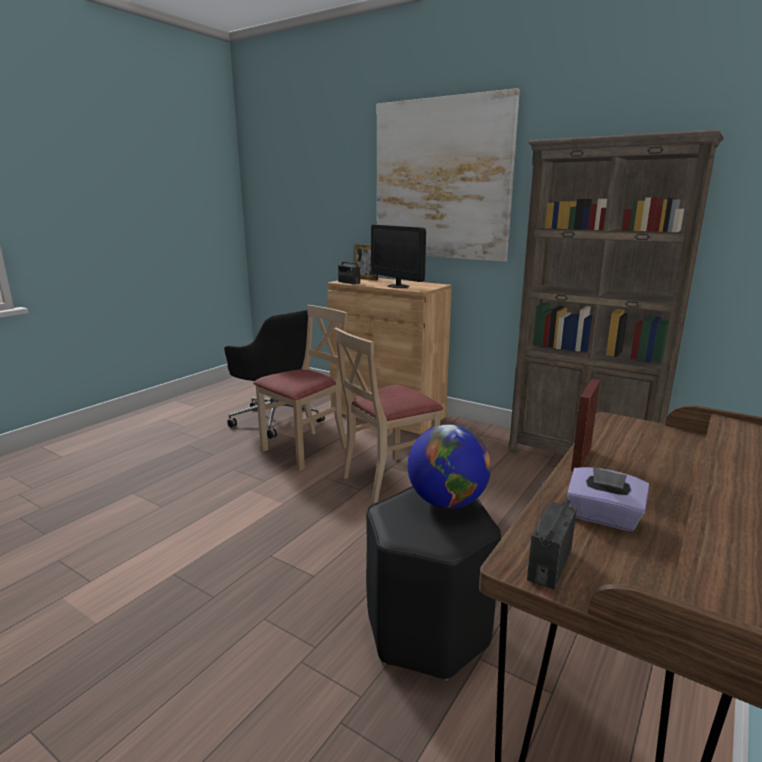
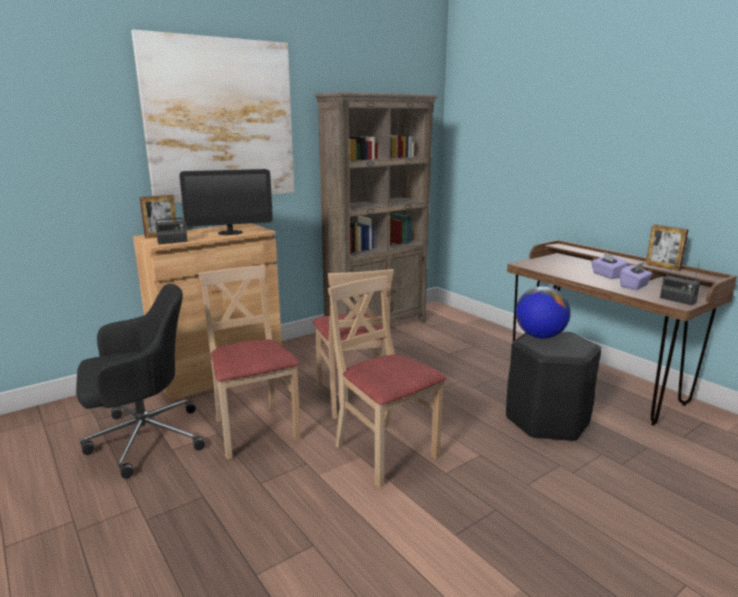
camera: 70 degrees left, 0 degrees up
picture frame [571,379,600,471] -> picture frame moved to [646,224,689,271]
none -> beige chair [328,276,447,488]
none -> purple tissue box [591,252,628,279]

